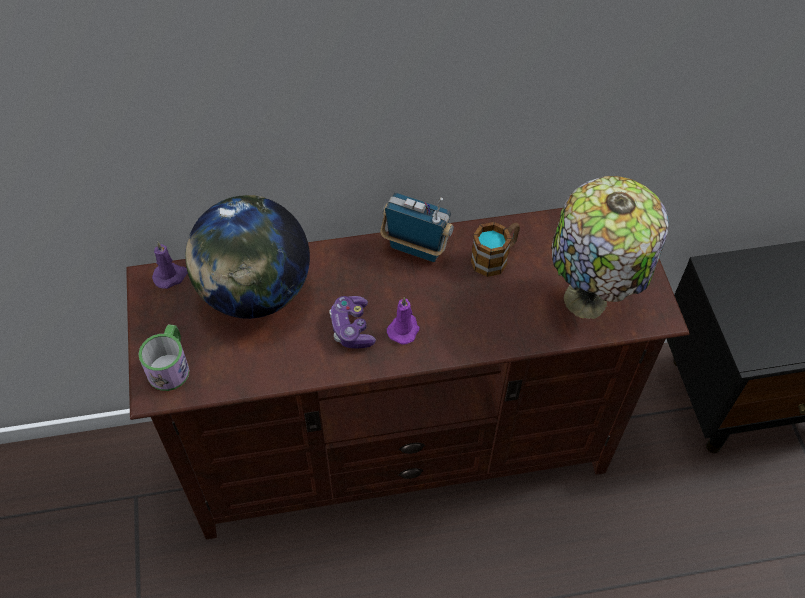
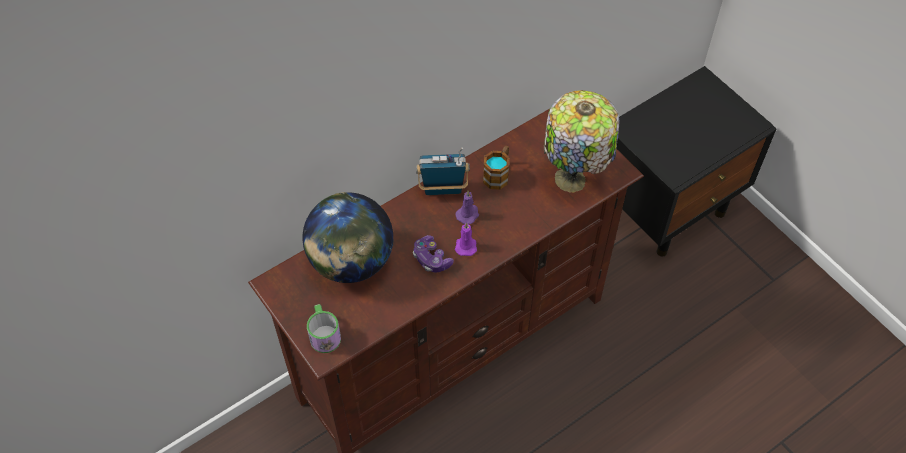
camera: 25 degrees left, 0 degrees up
purple candle [152,242,188,289] -> purple candle moved to [455,191,479,224]

